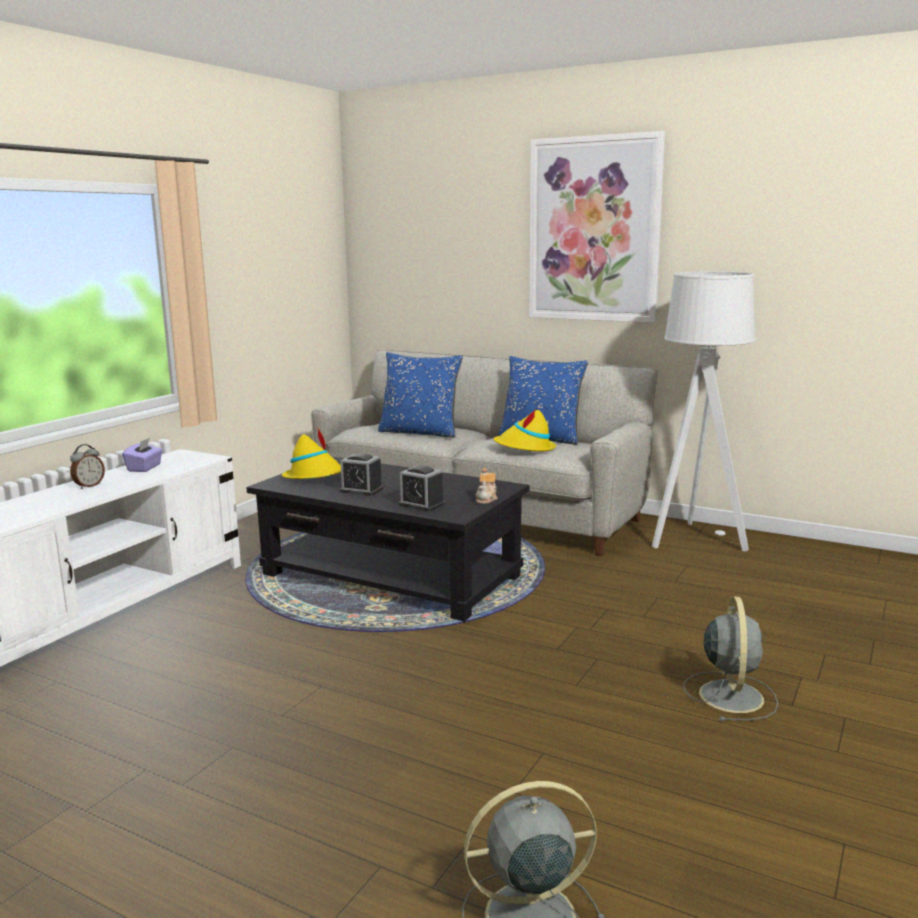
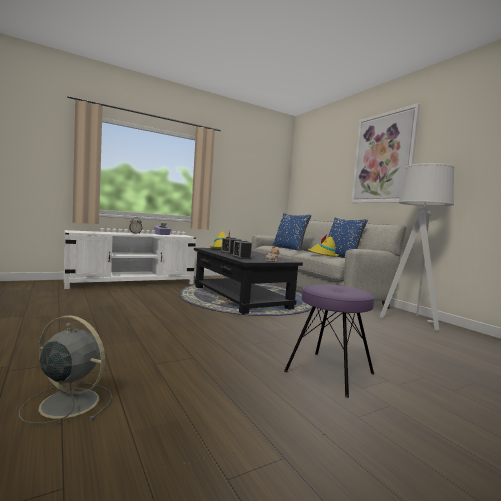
camera: 30 degrees right, 10 degrees down
grey fan [683,596,778,721] -> purple stool [284,284,374,398]

